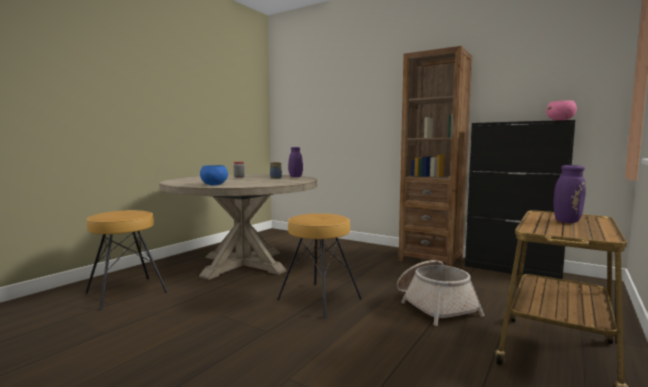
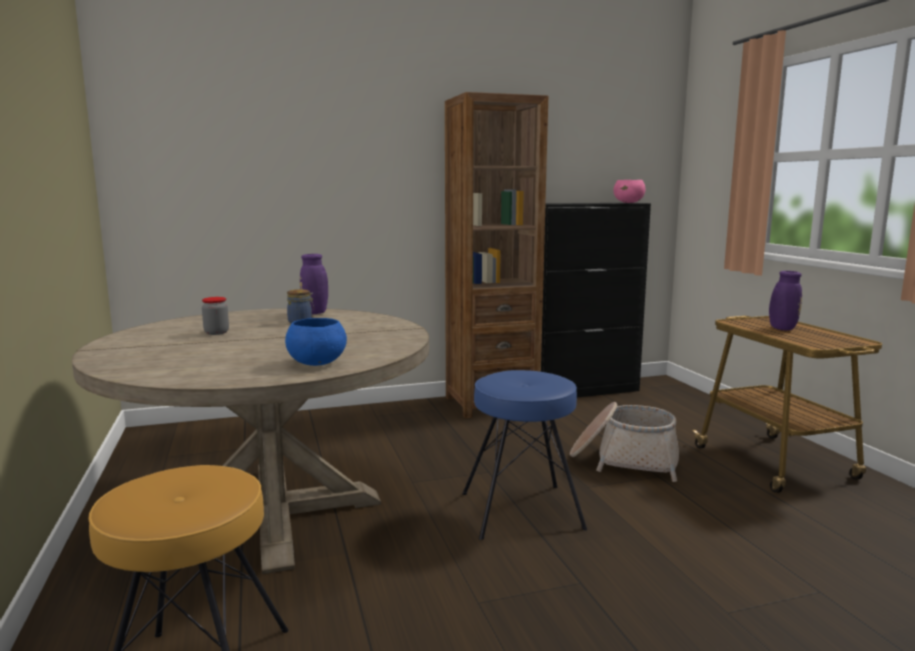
camera: 50 degrees left, 5 degrees up
brown stool [277,213,362,319] -> blue stool [462,370,587,540]

